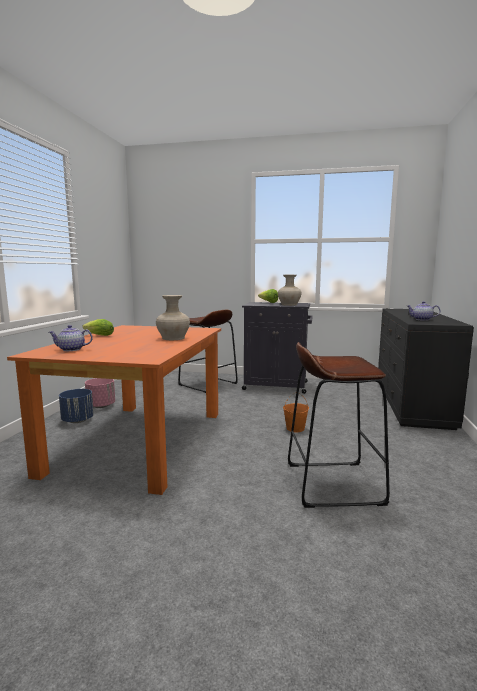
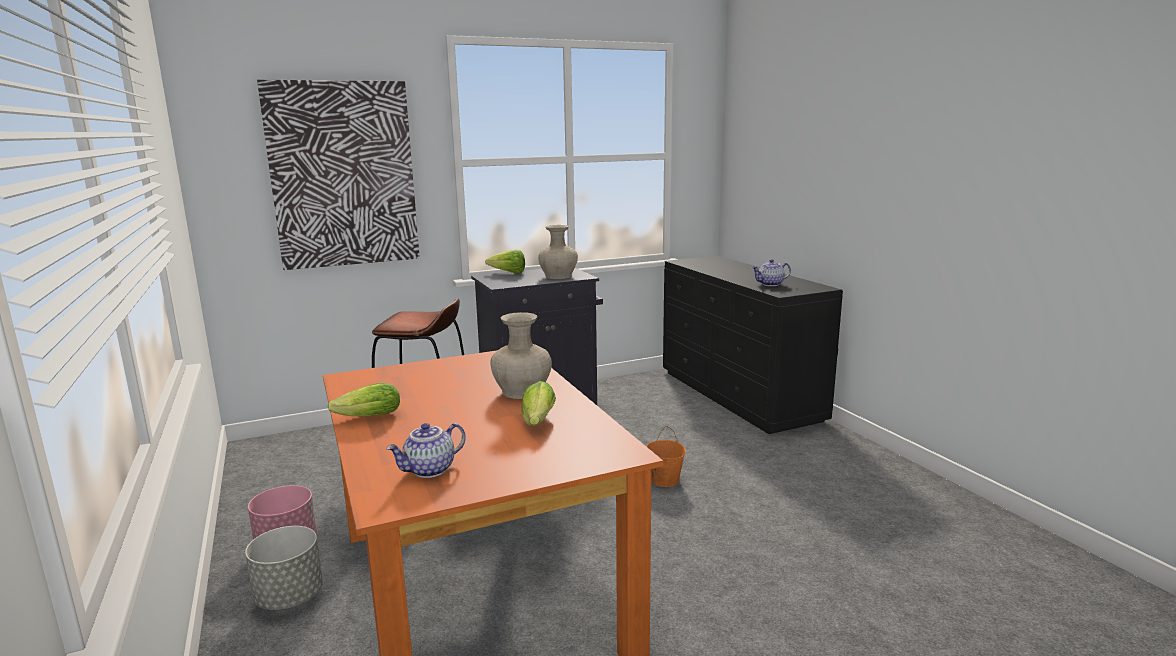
camera: 35 degrees left, 5 degrees up
blue planter [59,389,94,423] -> grey planter [245,526,323,610]
brown stool [288,342,390,508] -> none
none -> picture [257,80,420,270]
none -> lettuce [521,381,556,426]

